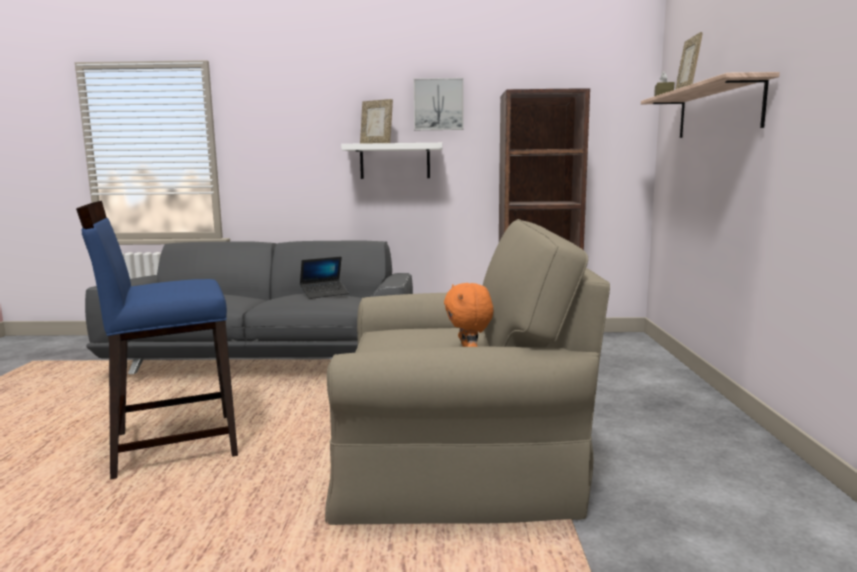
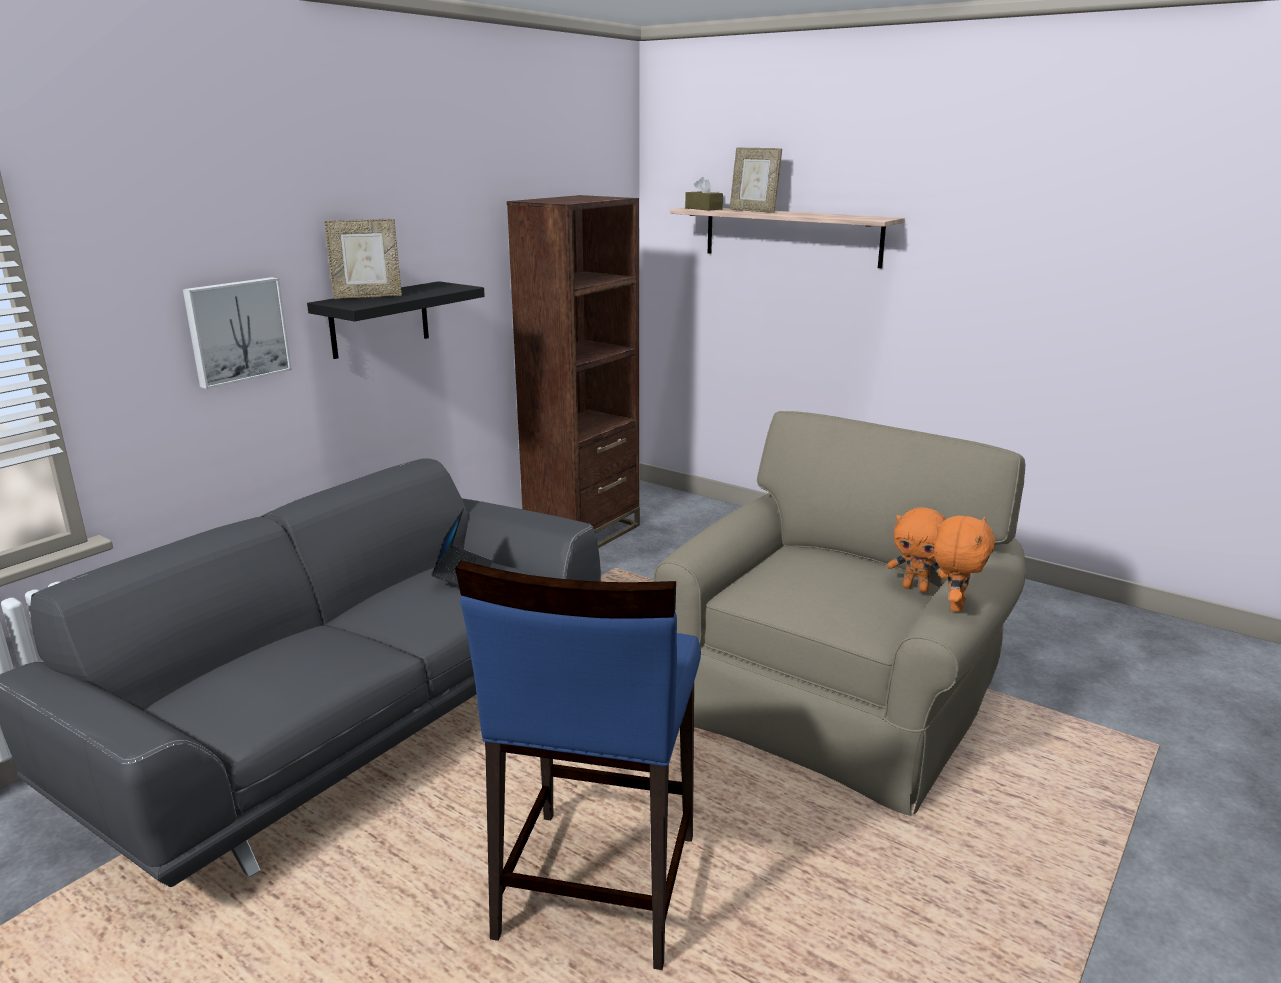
camera: 55 degrees left, 10 degrees up
white shelf [341,143,442,179] -> black shelf [307,281,485,359]
picture [413,78,464,130] -> picture moved to [183,277,292,389]
none -> orange plush toy [934,516,995,612]

